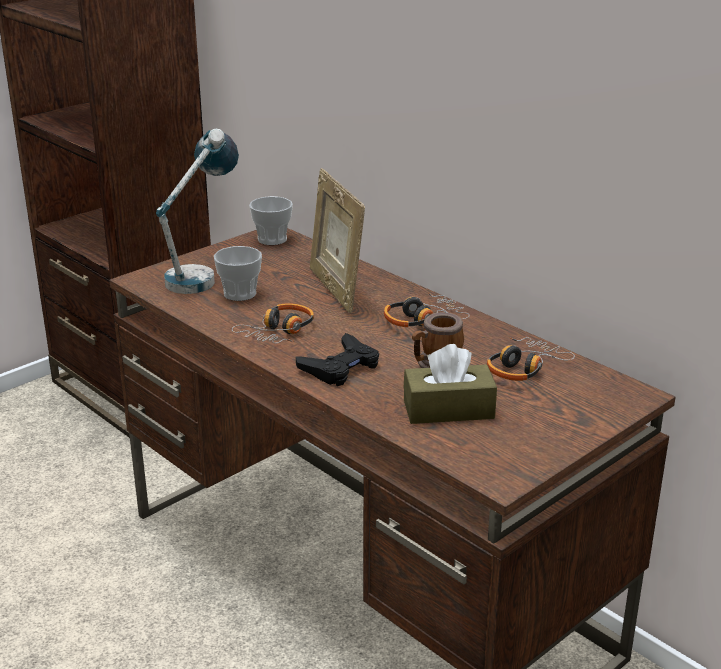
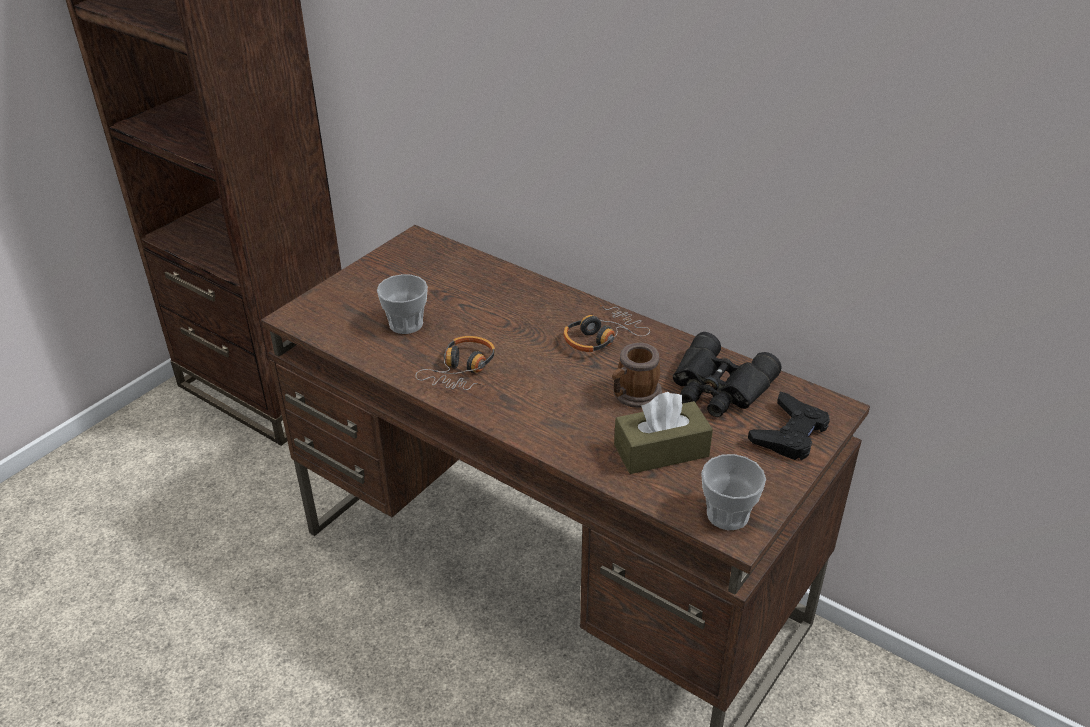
camera: 10 degrees left, 10 degrees up
table lamp [156,129,239,294] -> none
cup [249,196,293,245] -> cup moved to [701,454,766,530]
black game controller [296,333,379,386] -> black game controller moved to [748,392,830,460]
picture frame [310,168,365,313] -> none
headphones [487,337,575,381] -> black binoculars [673,332,782,417]

